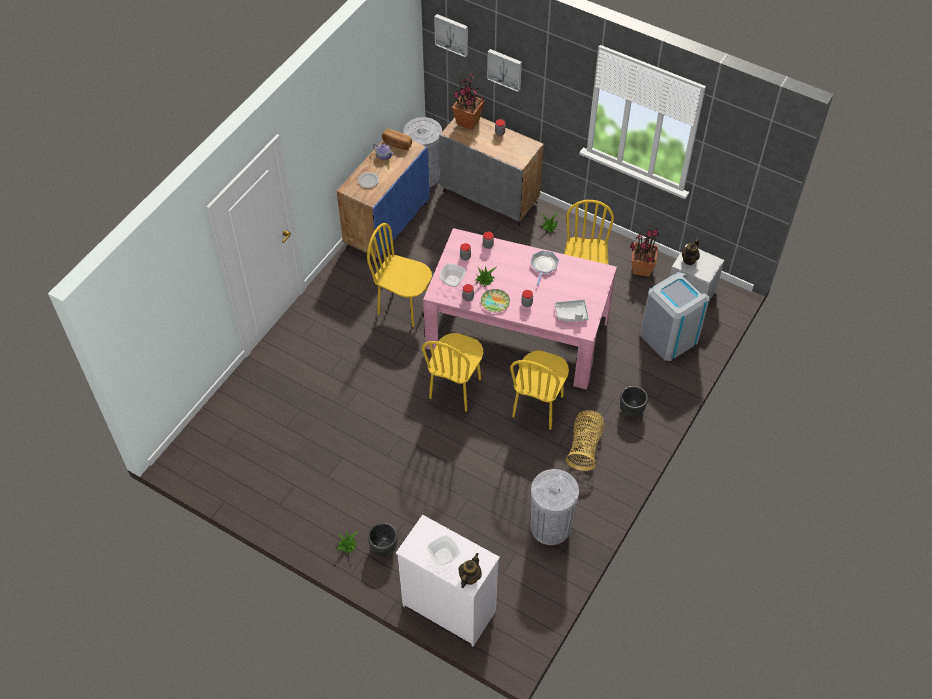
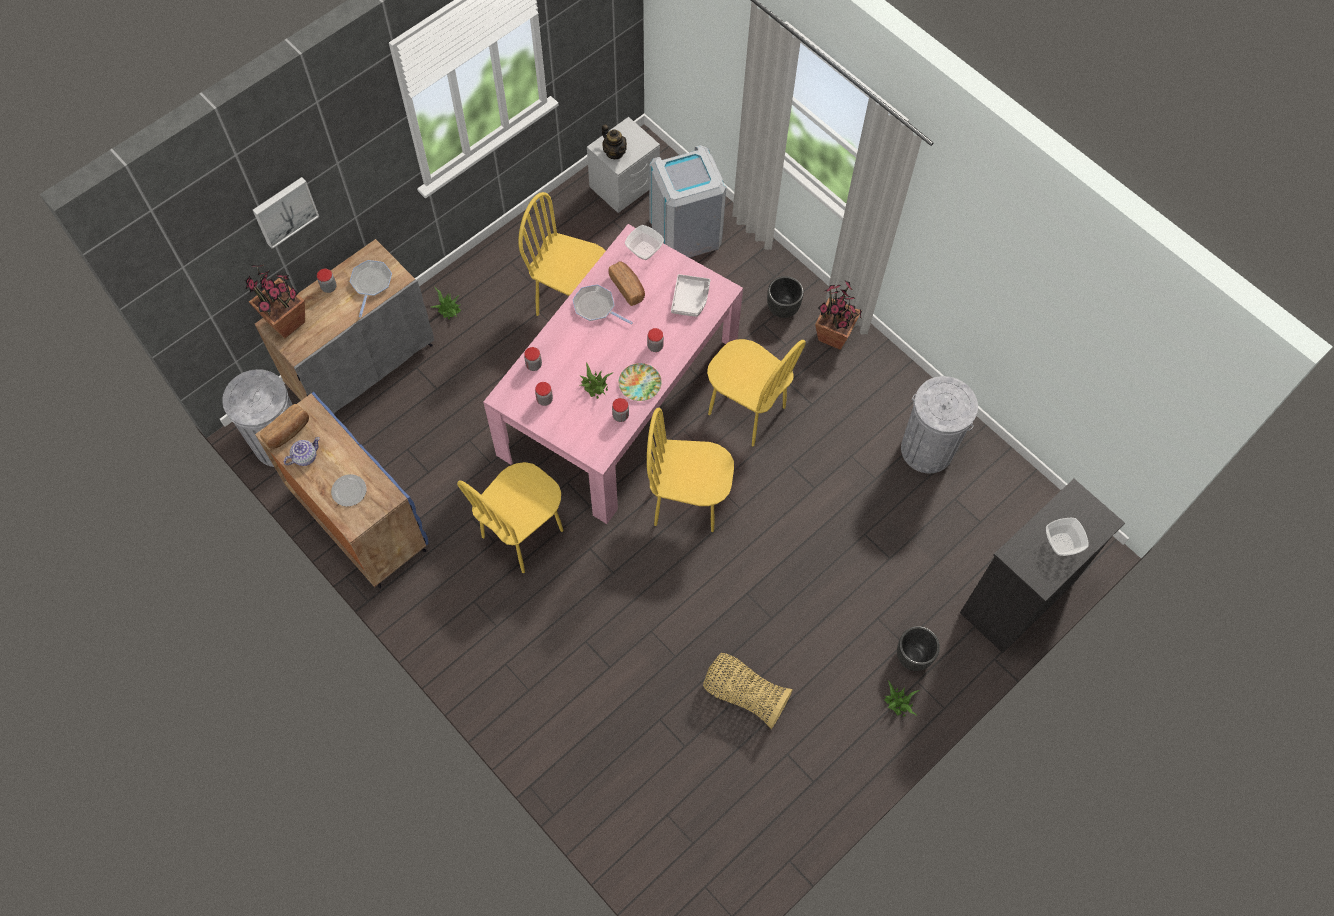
camera: 75 degrees left, 10 degrees up
white dresser [396,515,500,647] -> black dresser [960,479,1125,653]
yellow chair [422,333,483,412] -> yellow chair turned 150 degrees clockwise [647,408,734,532]
picture [434,14,468,58] -> none
bowl [440,264,466,287] -> bowl moved to [625,225,664,260]
teapot [458,553,482,588] -> none
basket [566,410,604,471] -> basket moved to [703,653,793,729]
potted plant [630,224,660,277] -> potted plant moved to [815,281,862,350]
none -> frying pan [350,260,392,317]
none -> bread [609,261,645,306]

